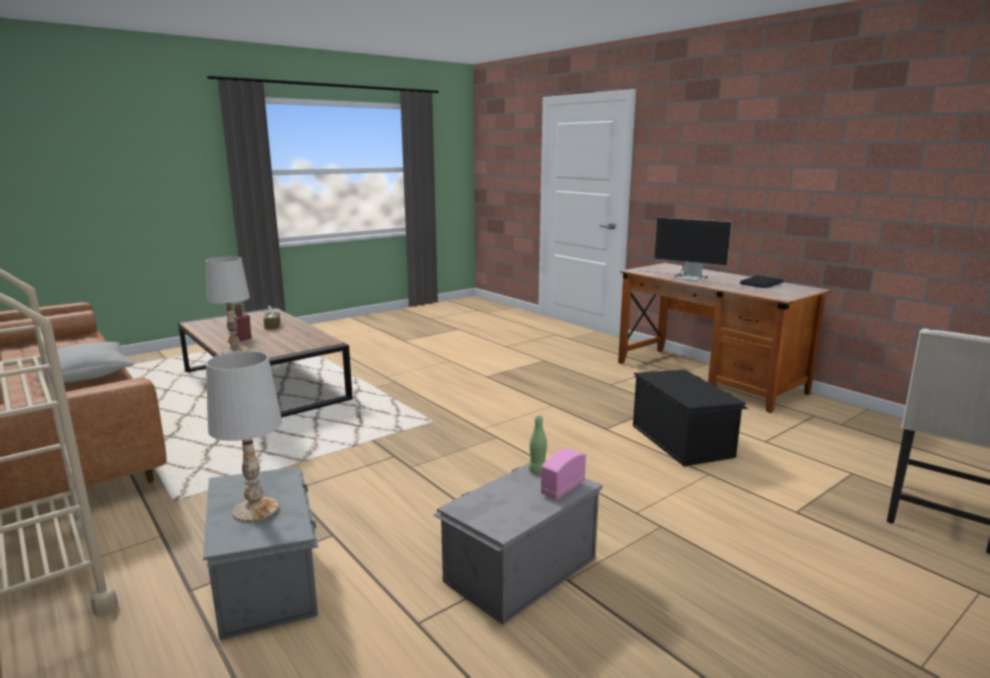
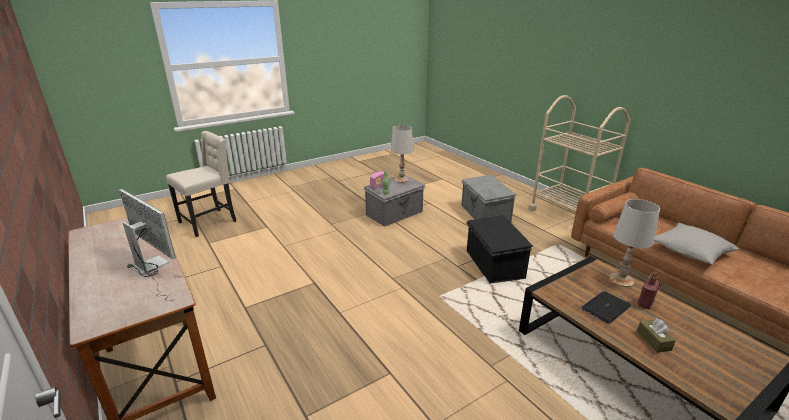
camera: 175 degrees left, 10 degrees up
white table lamp [206,351,282,522] -> white table lamp moved to [391,125,414,183]
black storage box [633,370,748,466] -> black storage box moved to [466,215,533,284]
laptop [740,276,784,288] -> laptop moved to [581,291,631,323]

